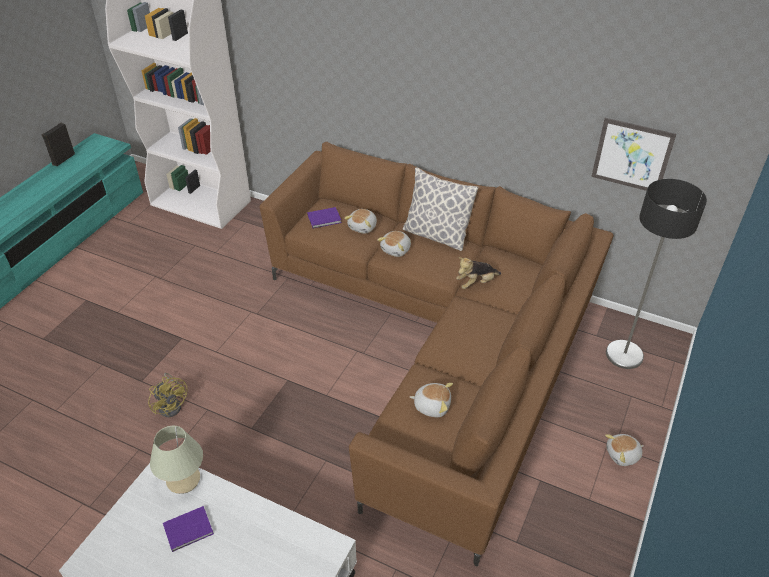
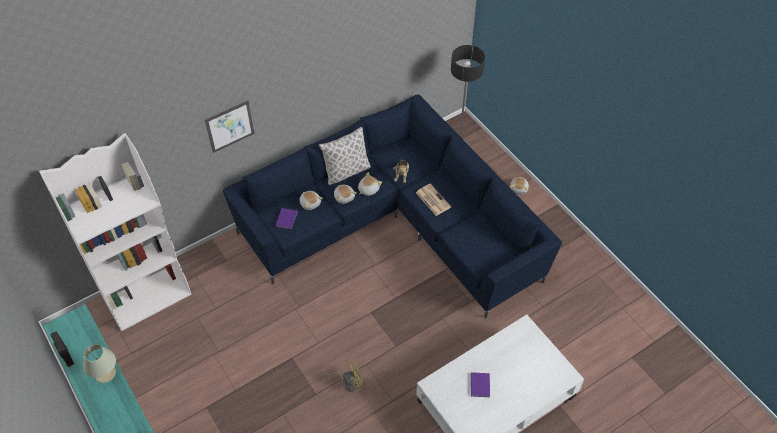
camera: 60 degrees left, 10 degrees up
beige table lamp [150,426,203,494] -> beige table lamp moved to [83,344,116,383]
brown sofa [260,142,614,566] -> blue sofa [223,95,562,318]
plush toy [410,383,453,417] -> plush toy moved to [358,172,382,196]
picture [591,118,676,191] -> picture moved to [205,101,254,153]
none -> newspaper [416,184,451,216]

